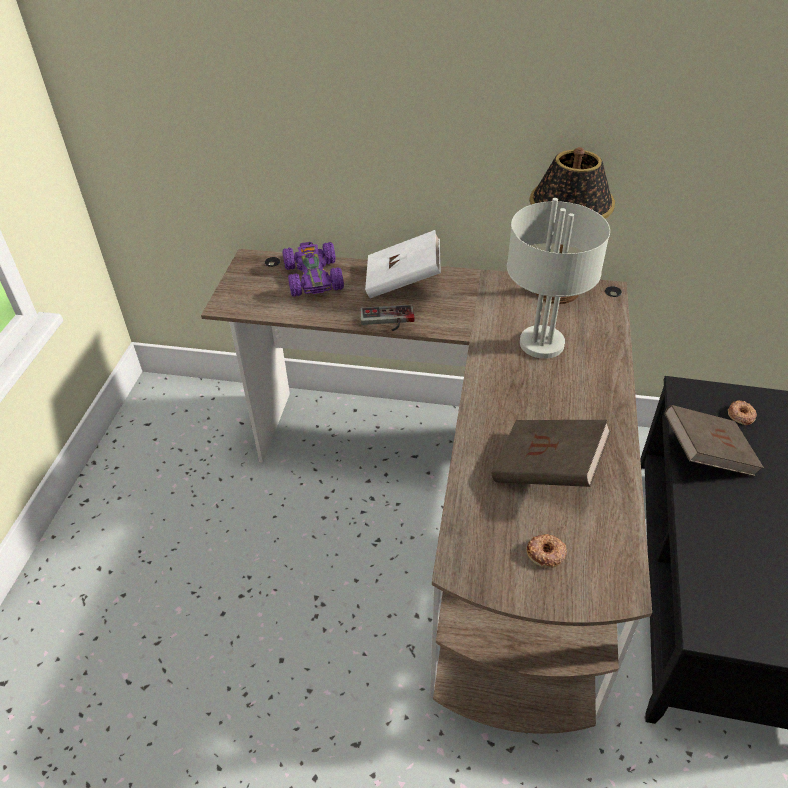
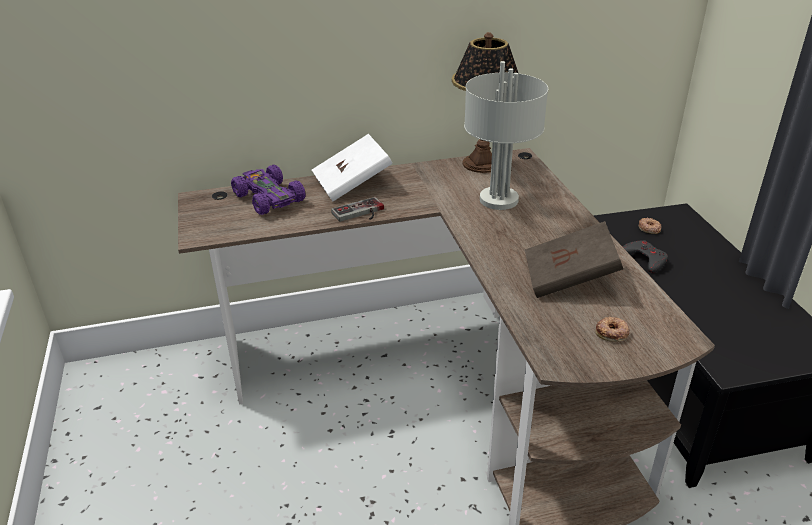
camera: 25 degrees left, 10 degrees down
brown book [664,405,764,476] -> grey game controller [623,240,668,273]

